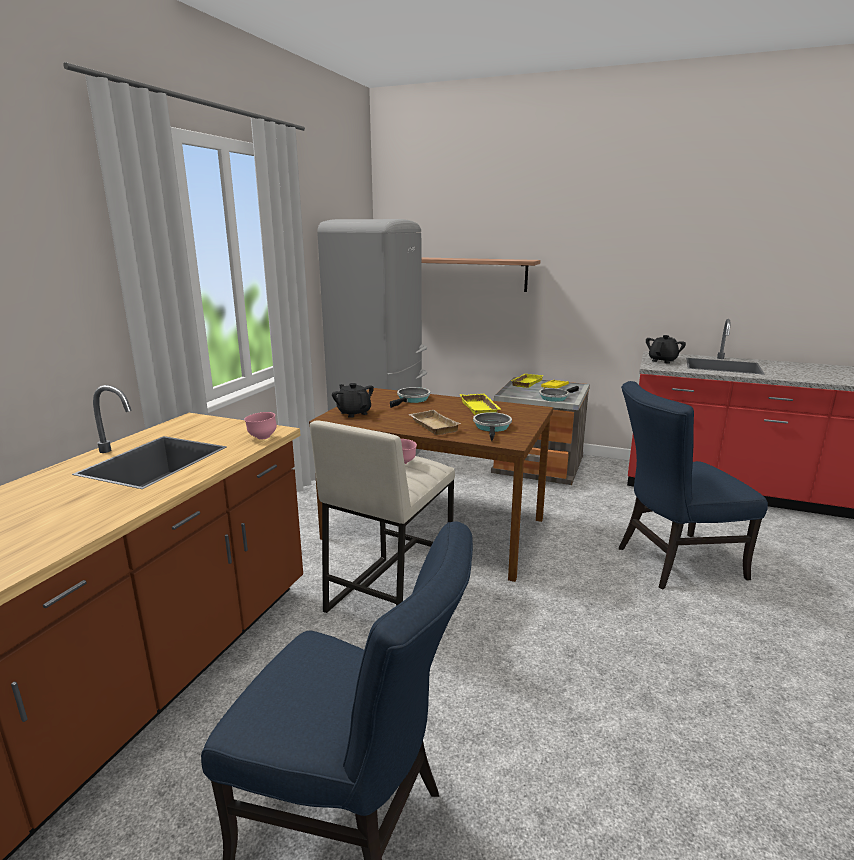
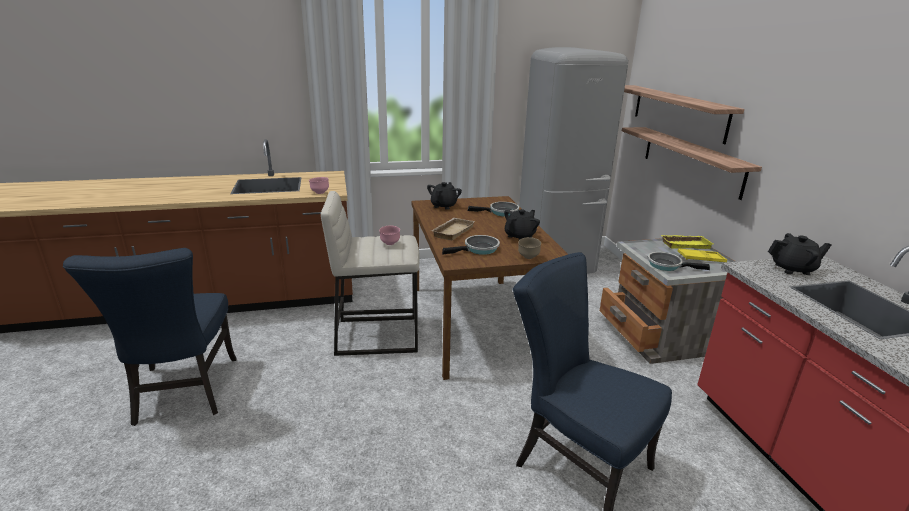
camera: 55 degrees right, 5 degrees up
yellow tray [460,394,501,415] -> black teapot [504,209,540,240]
none -> brown bowl [518,237,541,259]
none -> shelf [622,127,762,200]

